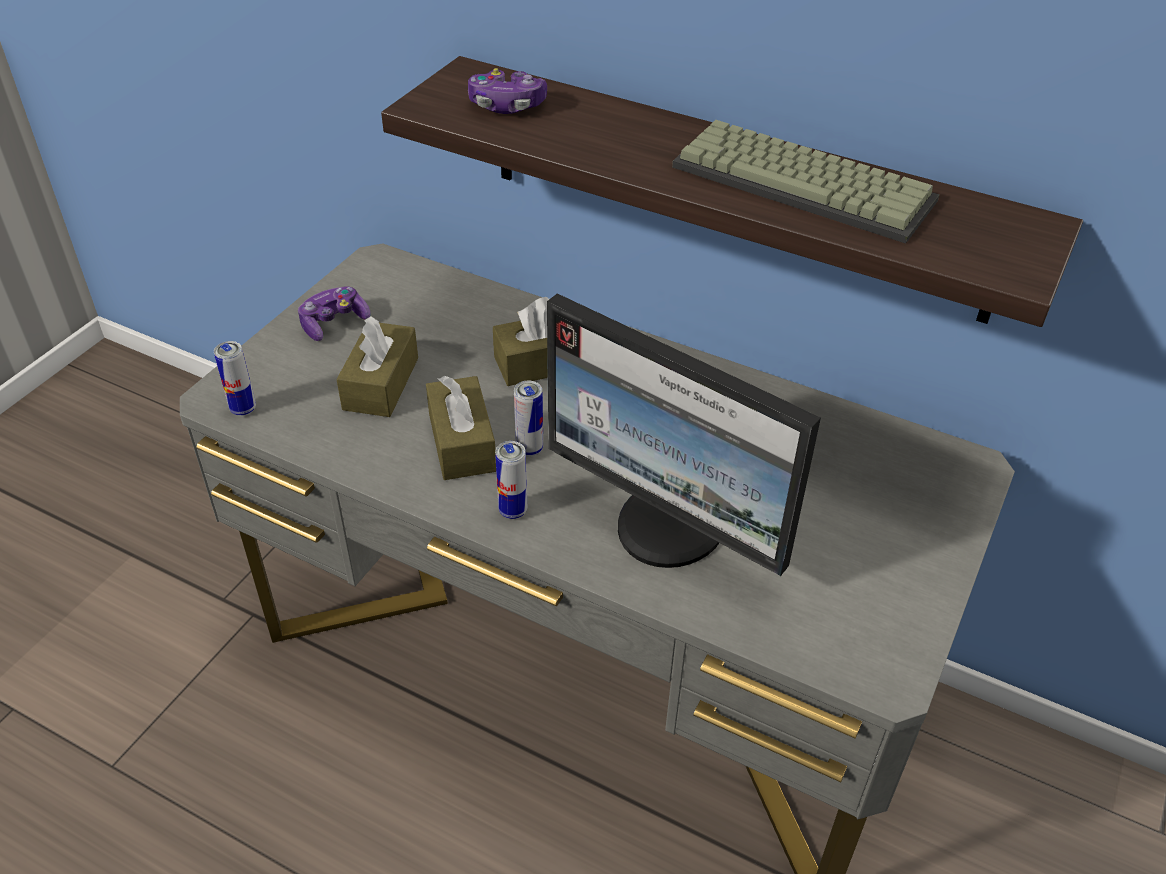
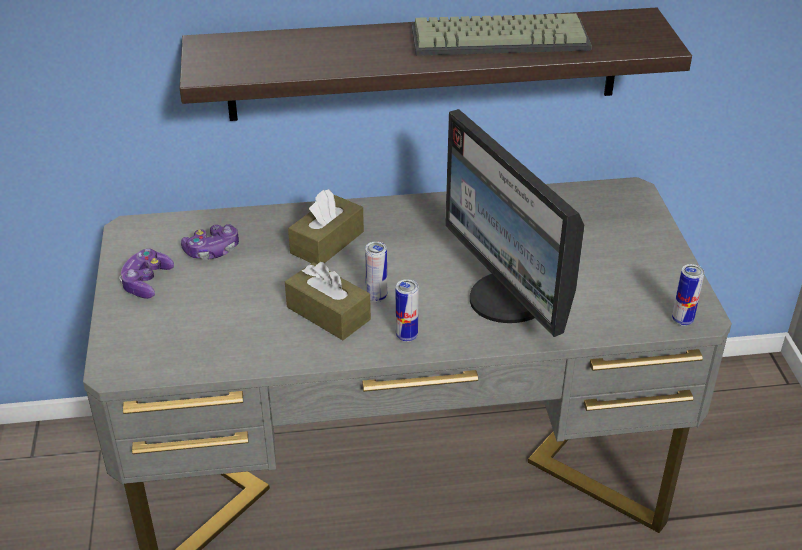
camera: 35 degrees left, 5 degrees down
can [214,341,256,416] -> can moved to [672,264,705,326]
brown tissue box [336,316,418,417] -> none
game controller [468,68,547,114] -> game controller moved to [181,224,239,259]
monitor [547,293,821,576] -> monitor turned 60 degrees clockwise [445,109,585,337]

